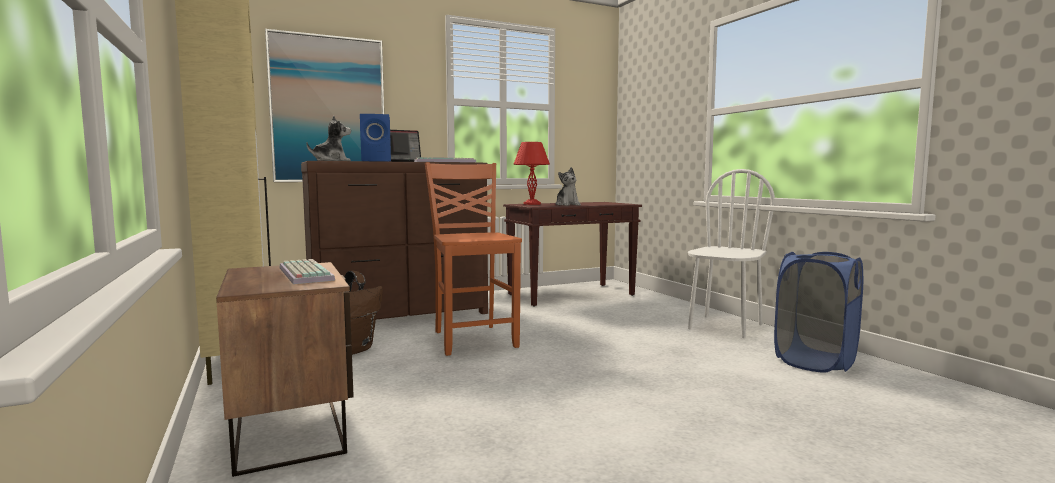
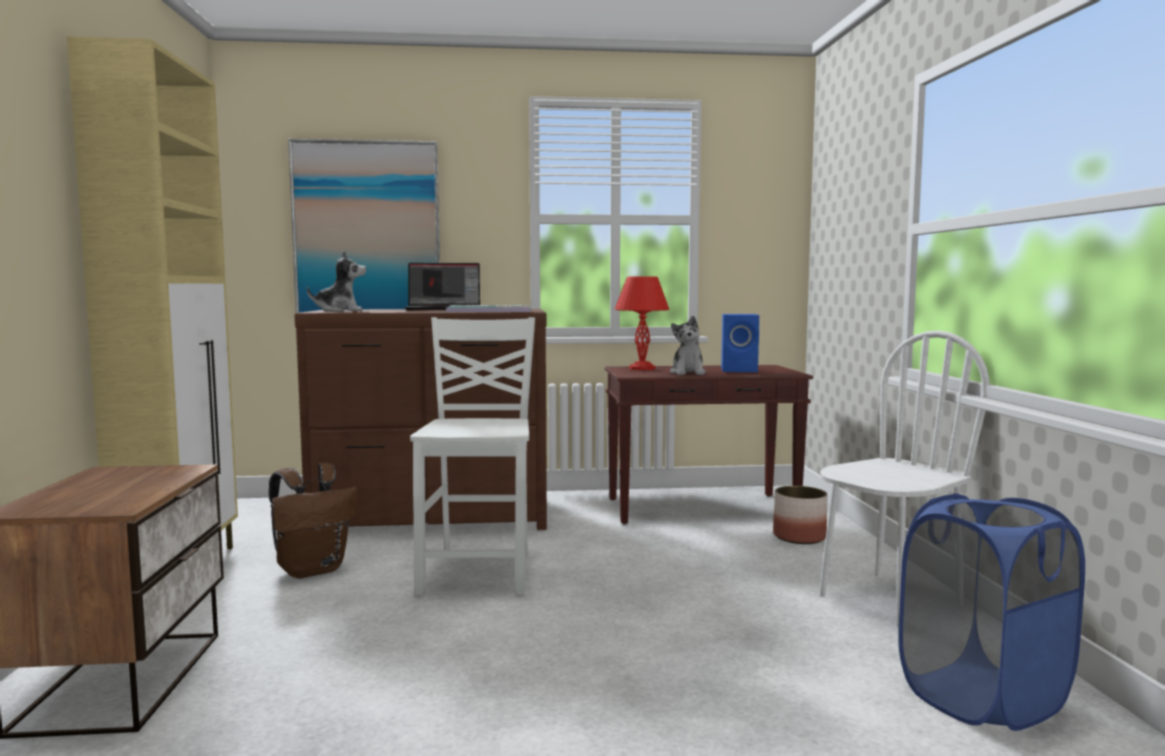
camera: 20 degrees right, 0 degrees up
keyboard [279,259,335,284] -> none
blue speaker [360,114,391,162] -> blue speaker moved to [721,314,759,372]
orange chair [425,162,522,356] -> white chair [410,317,535,595]
none -> planter [773,486,828,544]

